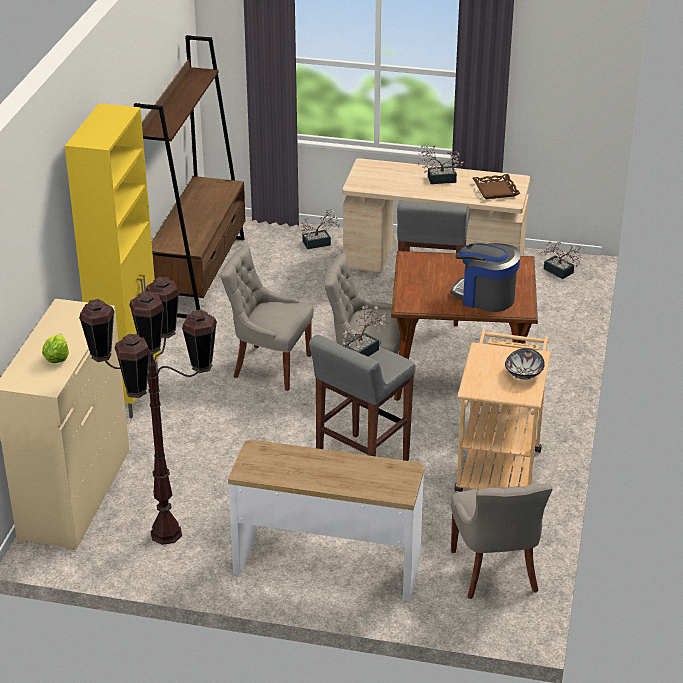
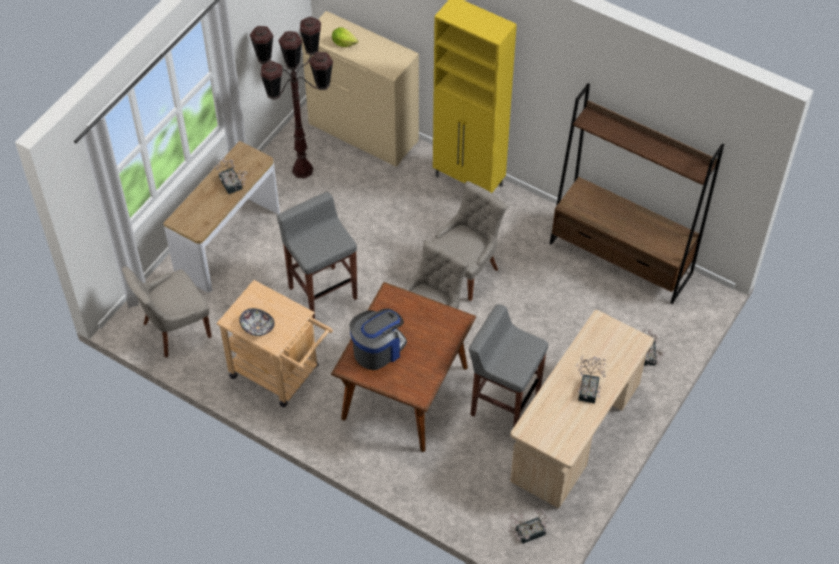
camera: 110 degrees right, 20 degrees up
potted plant [342,305,388,357] -> potted plant moved to [213,157,248,194]
grey chair [451,484,552,599] -> grey chair turned 45 degrees counterclockwise [122,267,212,357]
brown tray [473,174,521,199] -> none

